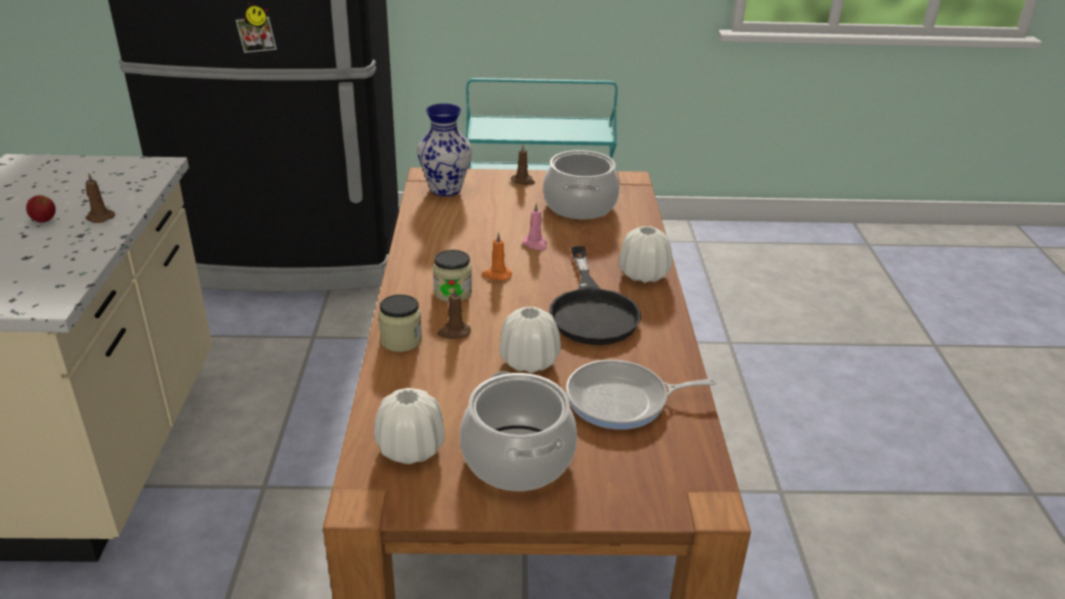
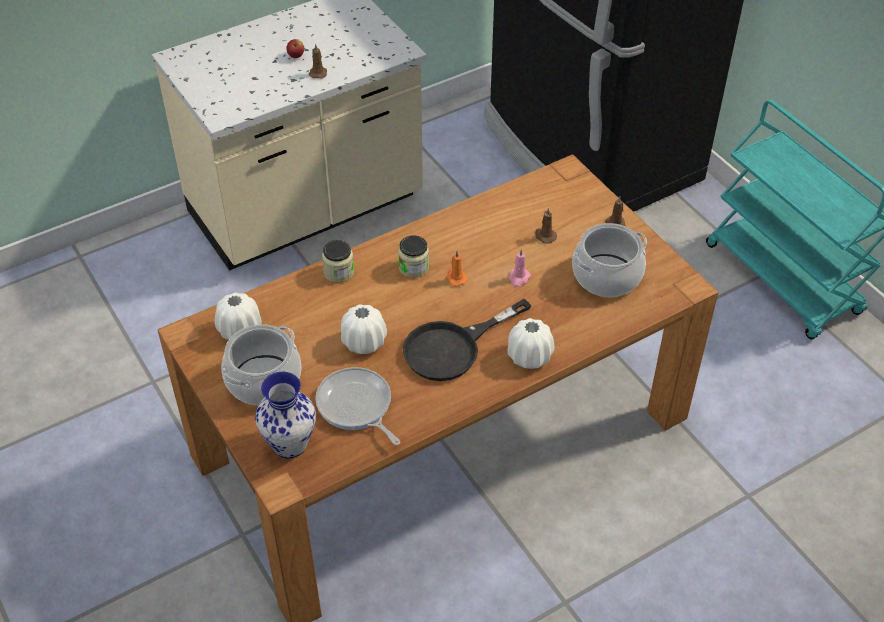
camera: 60 degrees right, 15 degrees up
vase [417,103,472,196] -> vase moved to [255,372,316,458]
brown candle [437,287,471,339] -> brown candle moved to [535,208,557,244]

